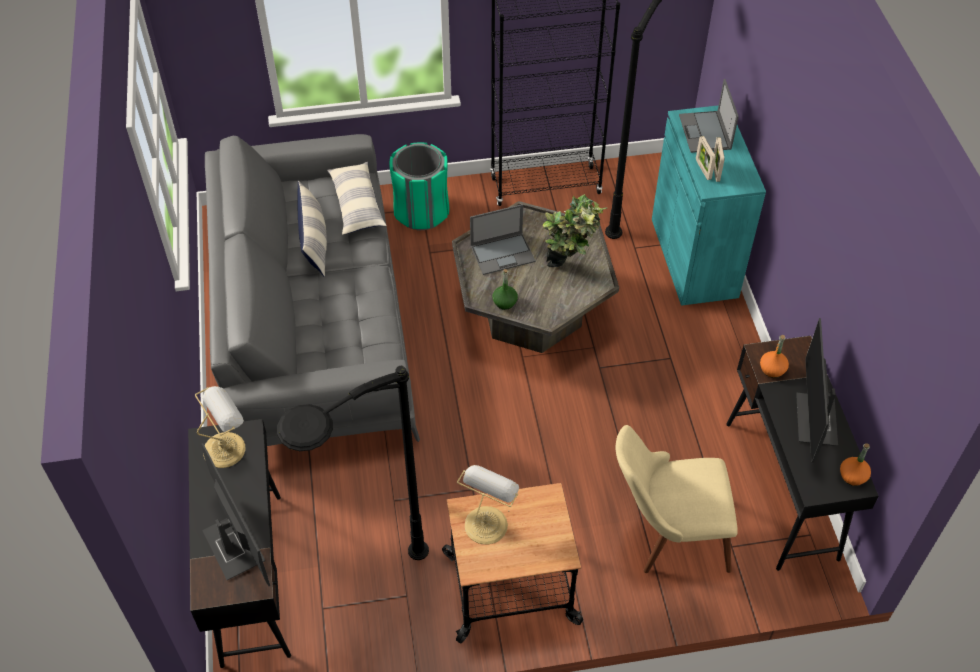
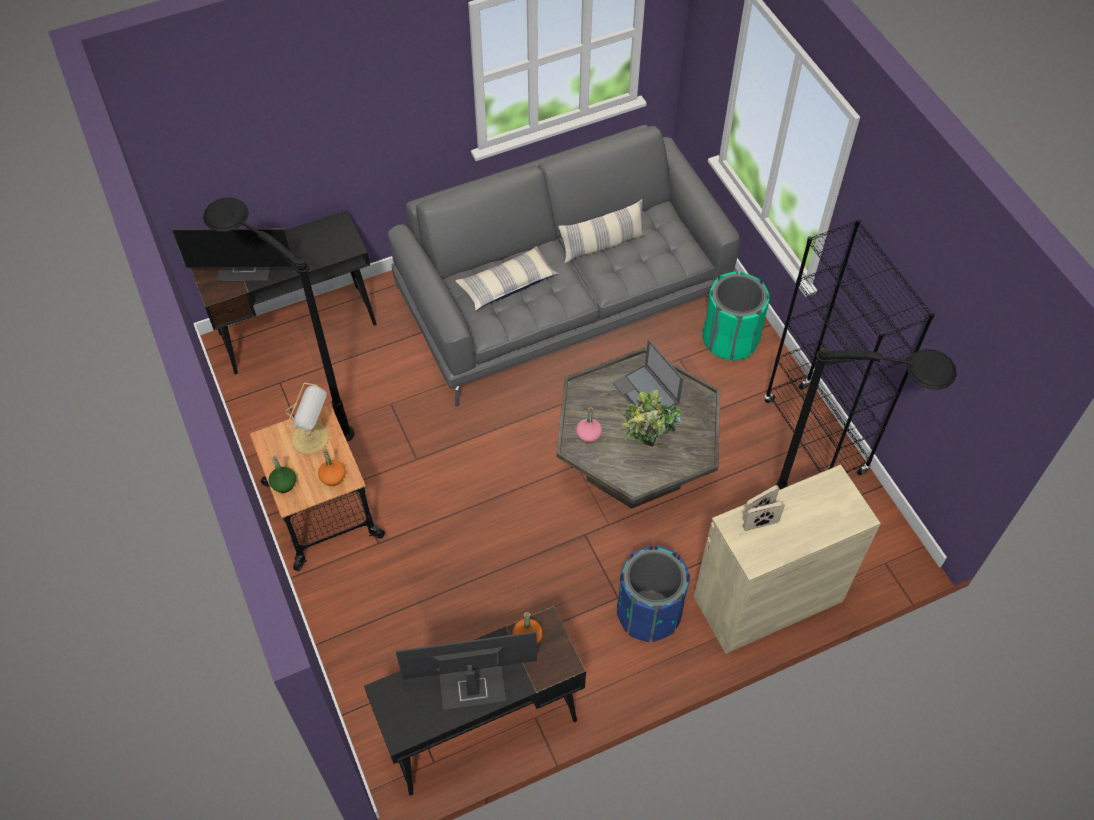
camera: 75 degrees right, 5 degrees up
table lamp [195,386,246,468] -> none
monitor [202,443,270,587] -> monitor turned 45 degrees clockwise [171,228,293,282]
pillow [327,162,387,235] -> pillow moved to [455,246,558,310]
green bottle [492,269,518,310] -> green bottle moved to [268,456,296,493]
beige chair [616,425,738,573] -> none
turquoise cabinet [652,105,766,306] -> beige cabinet [694,465,881,654]
laptop [679,79,739,153] -> none
orange bottle [840,443,871,486] -> orange bottle moved to [318,449,346,486]
none -> pink bottle [576,407,602,443]
none -> blue trash can [617,545,690,642]

